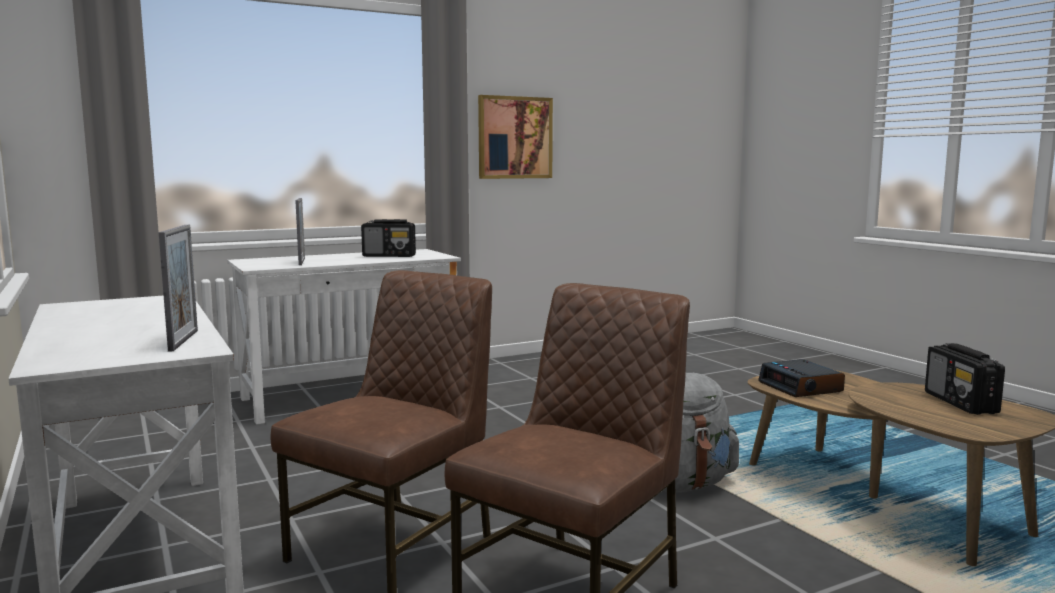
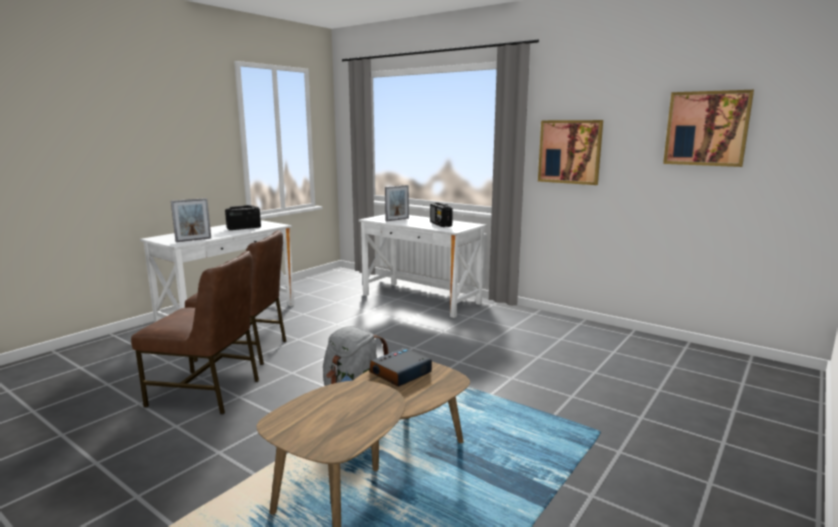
camera: 65 degrees right, 5 degrees up
radio [925,343,1005,415] -> radio moved to [225,205,261,230]
none -> picture [663,90,754,167]

